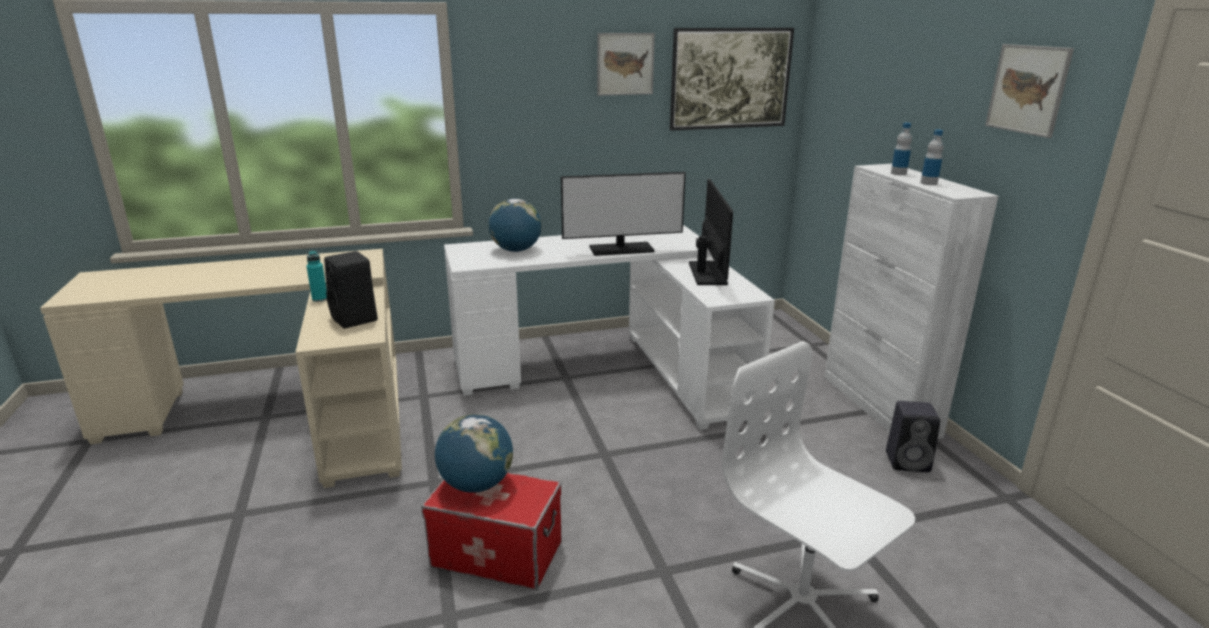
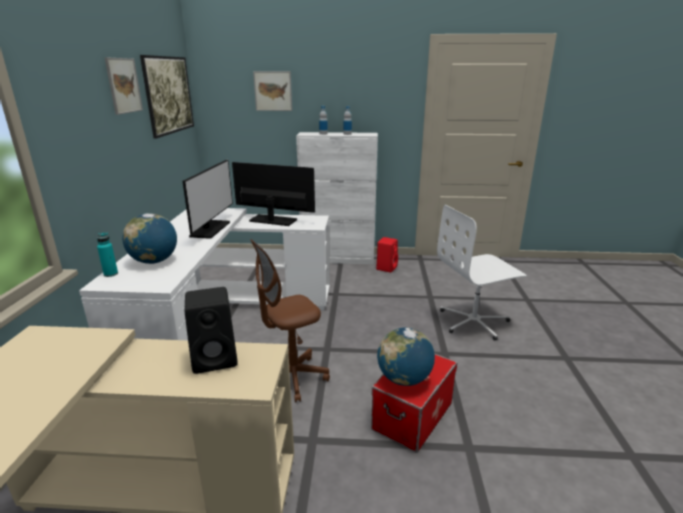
camera: 70 degrees left, 0 degrees up
turquoise bottle [307,250,327,302] -> turquoise bottle moved to [97,233,118,277]
black speaker [886,401,940,472] -> red speaker [376,237,398,273]
picture [985,44,1074,138] -> picture moved to [253,71,292,111]
none -> brown office chair [250,239,330,402]

